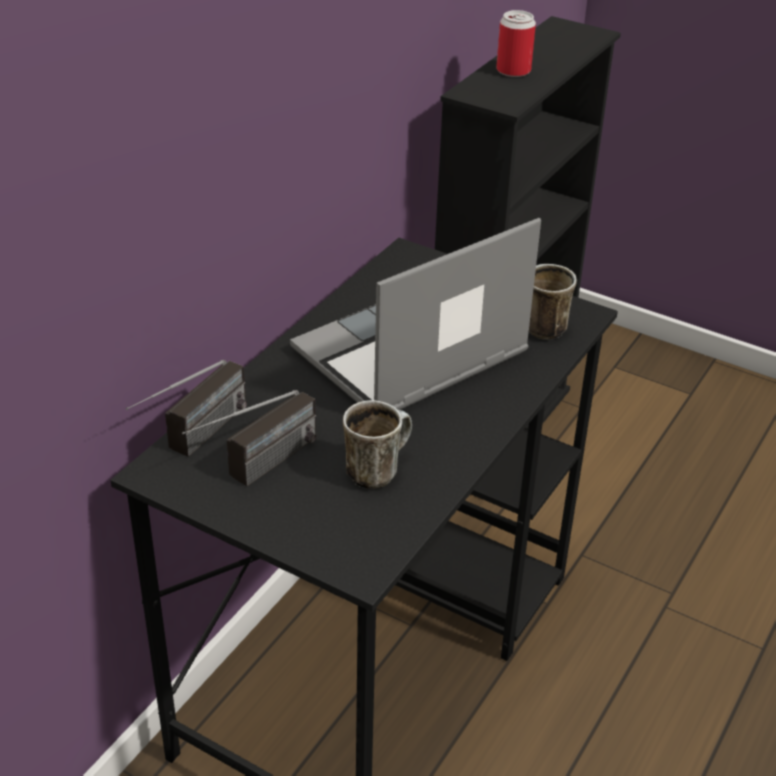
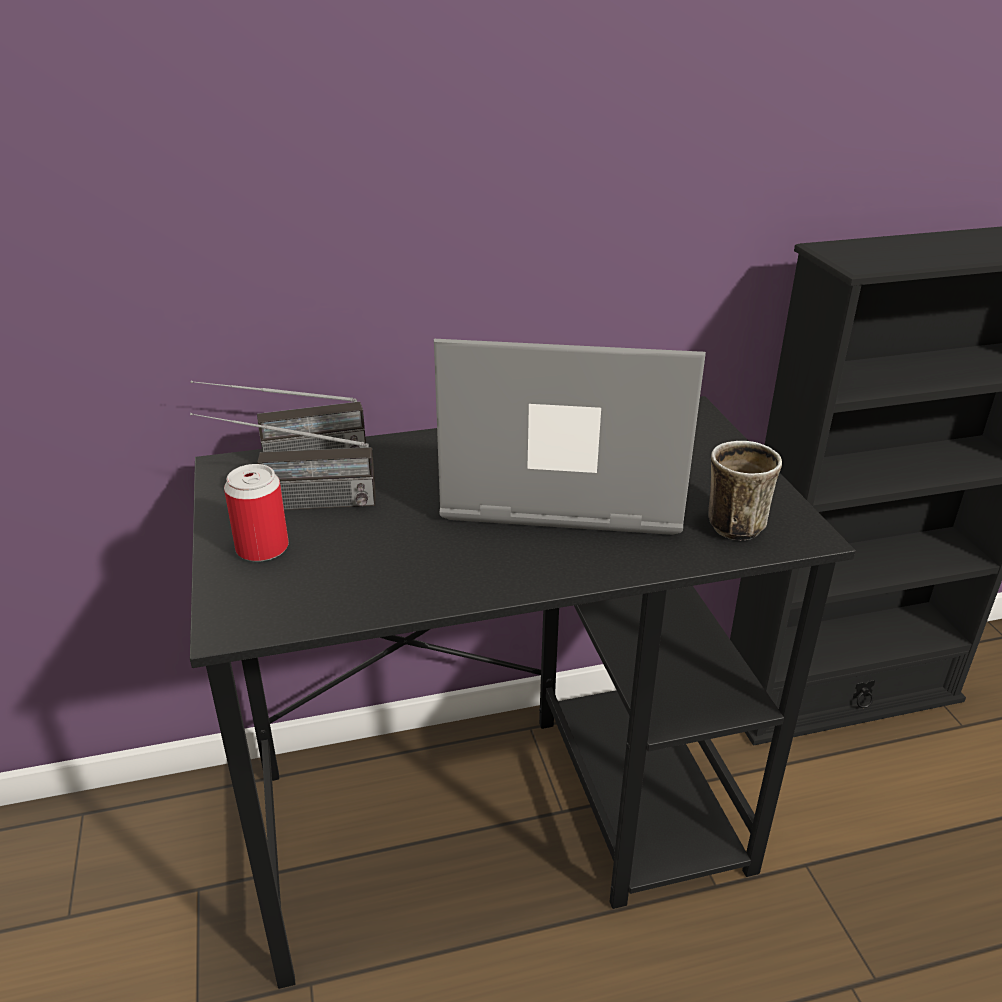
camera: 45 degrees right, 5 degrees down
mug [343,400,412,489] -> none
can [496,10,536,77] -> can moved to [224,464,289,562]

